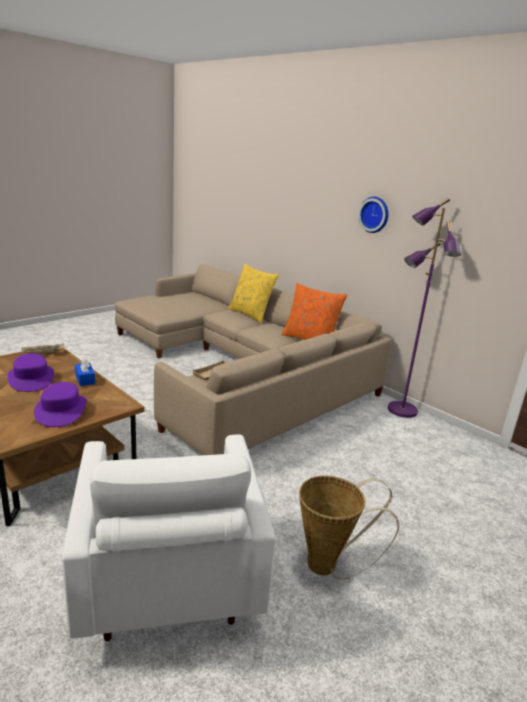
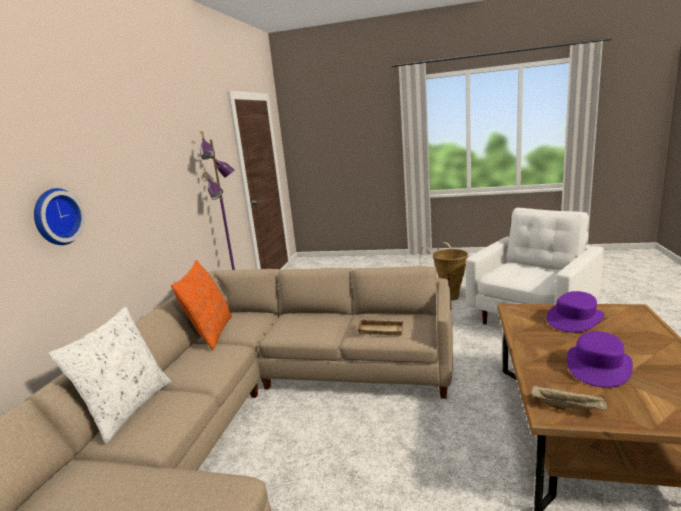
camera: 120 degrees left, 5 degrees down
blue tissue box [75,358,95,386] -> none
yellow pillow [228,264,279,323] -> white pillow [48,306,171,443]
wall clock [358,197,389,233] -> wall clock moved to [34,188,85,245]

